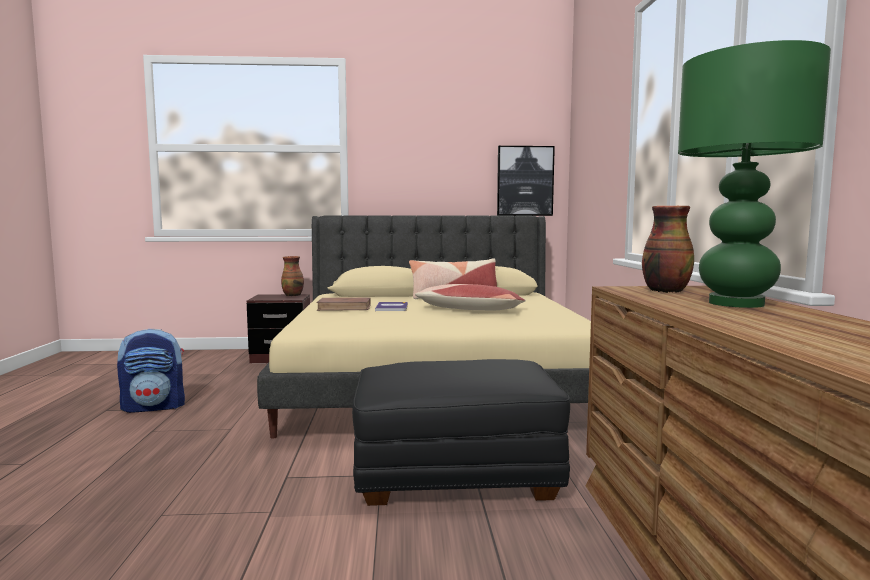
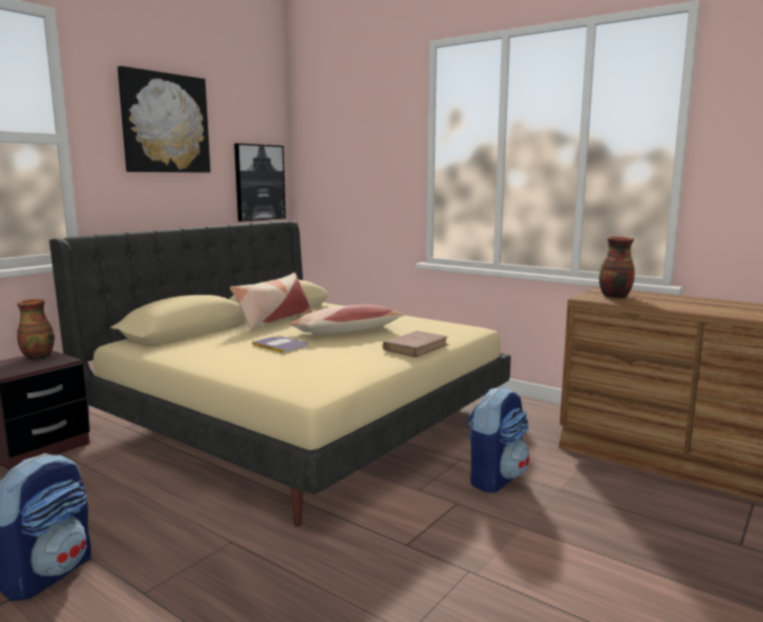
camera: 50 degrees left, 5 degrees up
brown book [316,298,371,311] -> brown book moved to [382,331,449,357]
black ottoman [352,359,570,506] -> backpack [467,386,530,493]
green table lamp [678,40,831,308] -> none
none -> picture [118,66,211,173]

